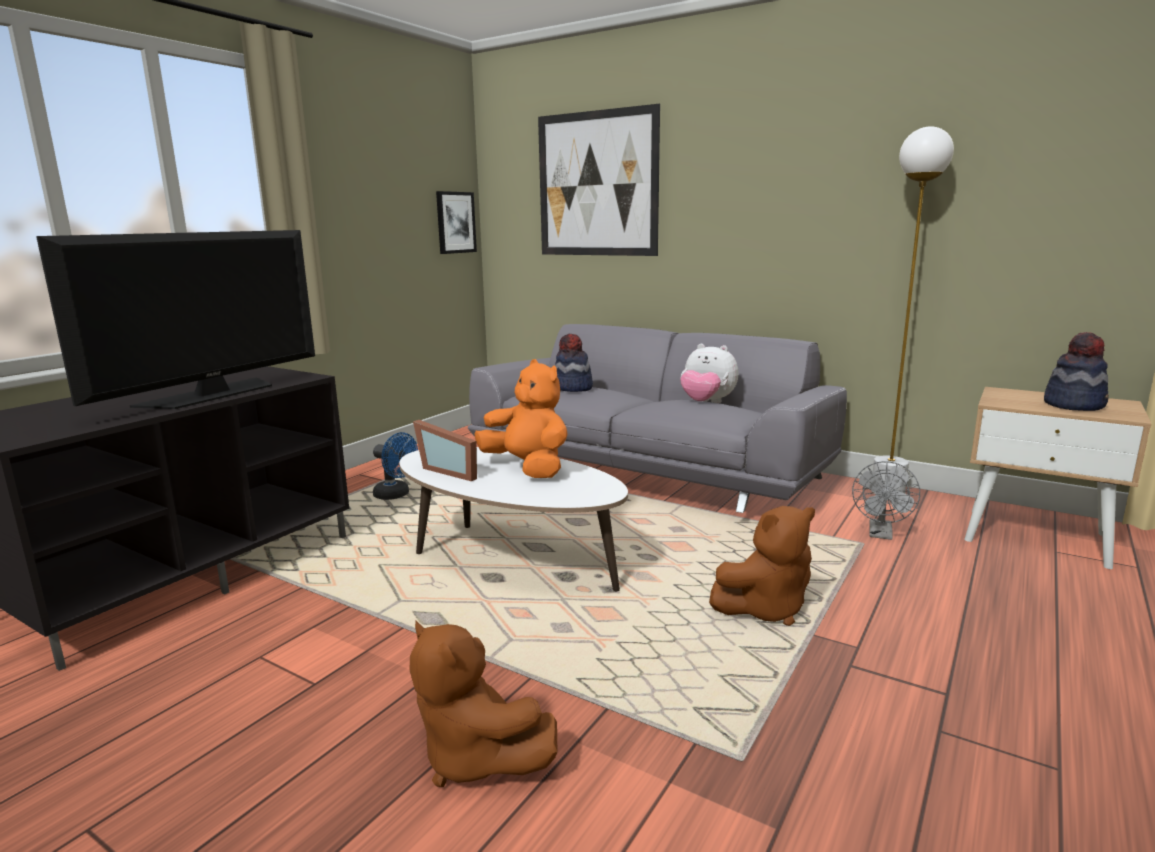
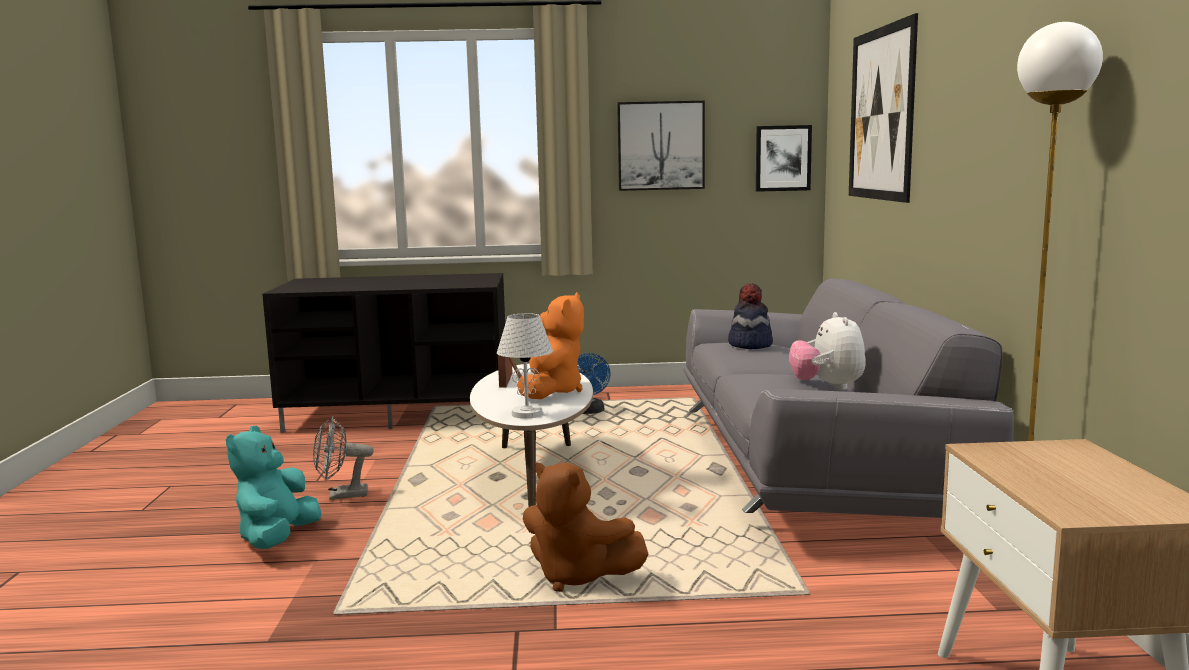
camera: 55 degrees right, 5 degrees down
television [36,230,315,409] -> none
brown plush toy [409,621,557,787] -> turquoise plush toy [226,426,321,549]
grey fan [852,461,920,540] -> grey fan moved to [313,416,374,500]
hat [1044,332,1109,411] -> none
none -> white table lamp [497,313,553,419]
none -> picture [617,101,705,191]

